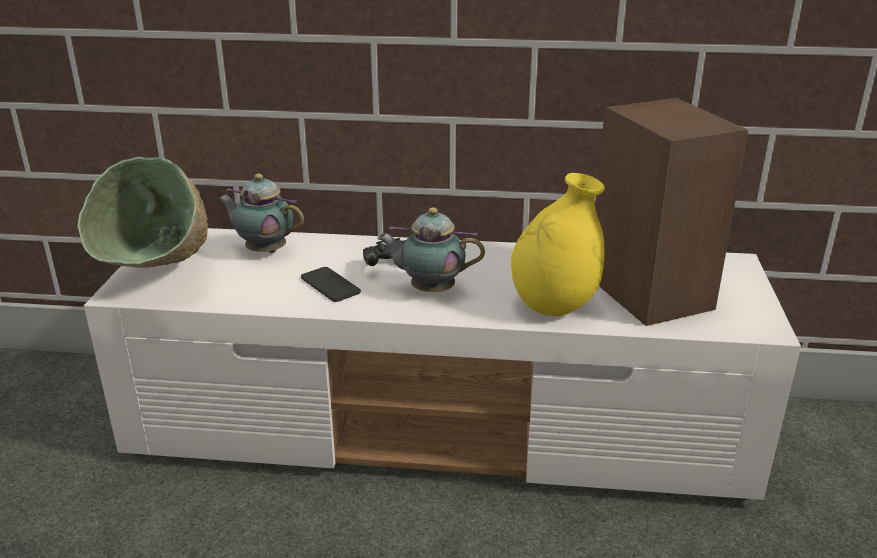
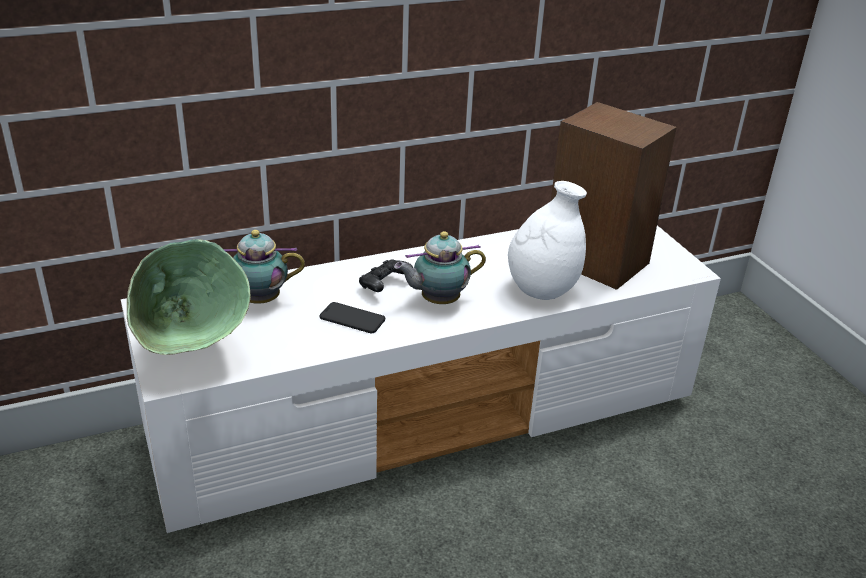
camera: 30 degrees left, 5 degrees up
yellow vase [511,173,605,316] -> white vase [508,181,587,300]

